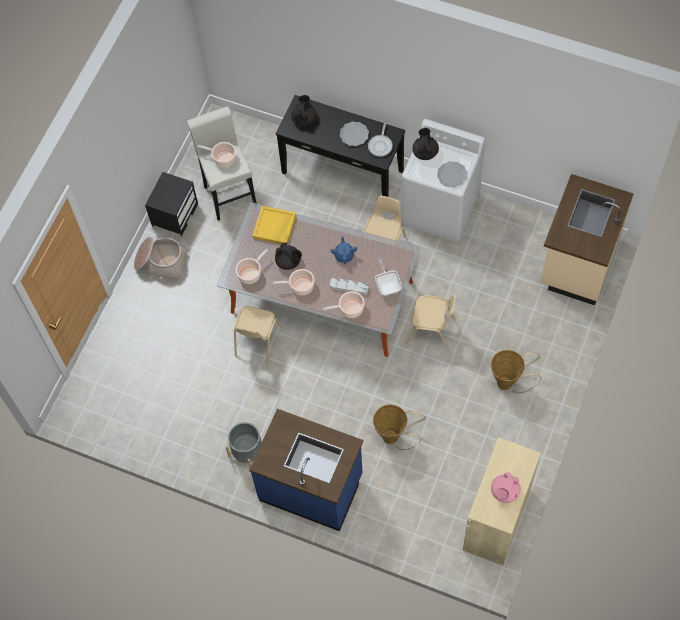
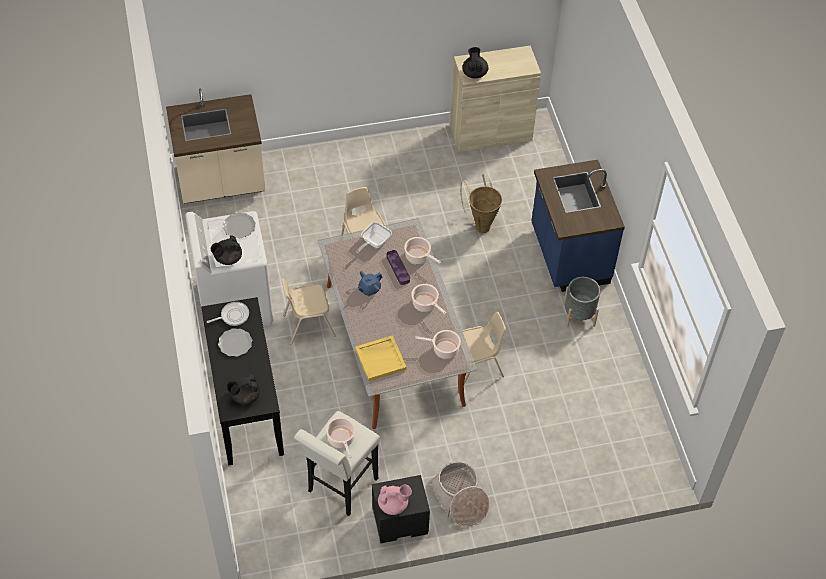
camera: 130 degrees left, 10 degrees down
black teapot [275,242,302,270] -> black teapot moved to [462,47,488,78]
grey tray [330,278,369,295] -> purple tray [386,250,410,285]
basket [491,350,542,393] -> none
pink teapot [491,472,521,503] -> pink teapot moved to [378,485,412,515]

